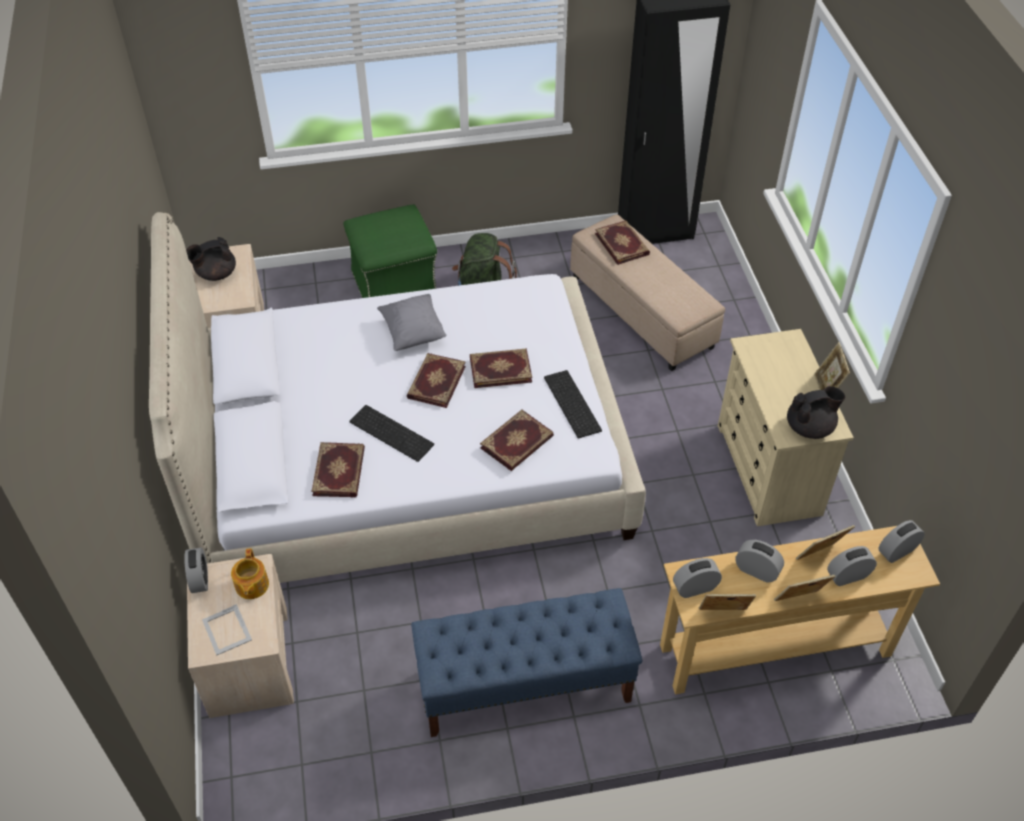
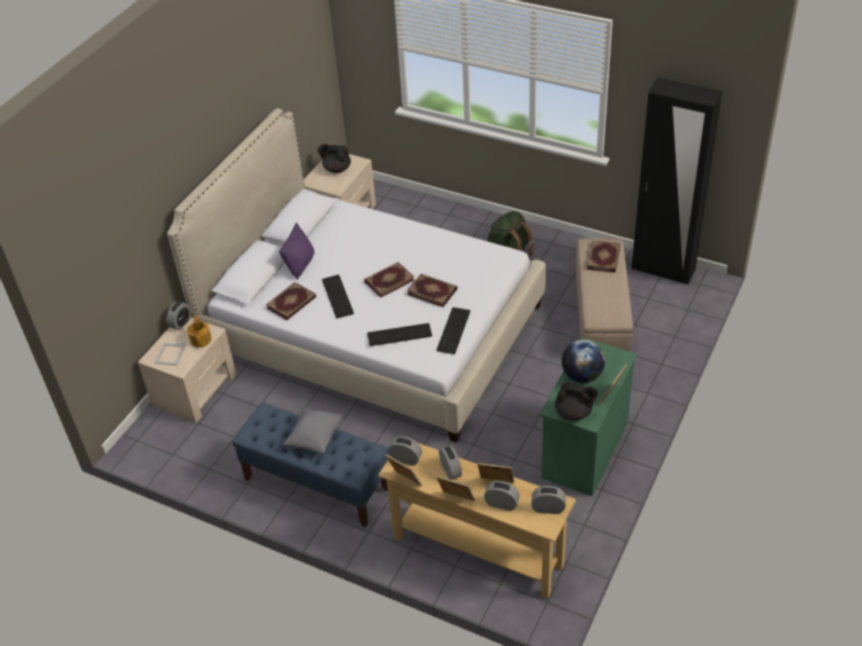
camera: 40 degrees right, 5 degrees down
teapot [231,549,269,599] -> teapot turned 135 degrees clockwise [187,315,212,348]
green ottoman [344,204,437,298] -> none
grey pillow [377,294,447,351] -> grey pillow moved to [283,407,342,453]
book [480,410,554,471] -> keyboard [367,323,432,346]
beige dresser [718,329,854,526] -> green dresser [540,337,637,496]
none -> purple pillow [279,223,315,280]
none -> globe [562,340,605,383]

